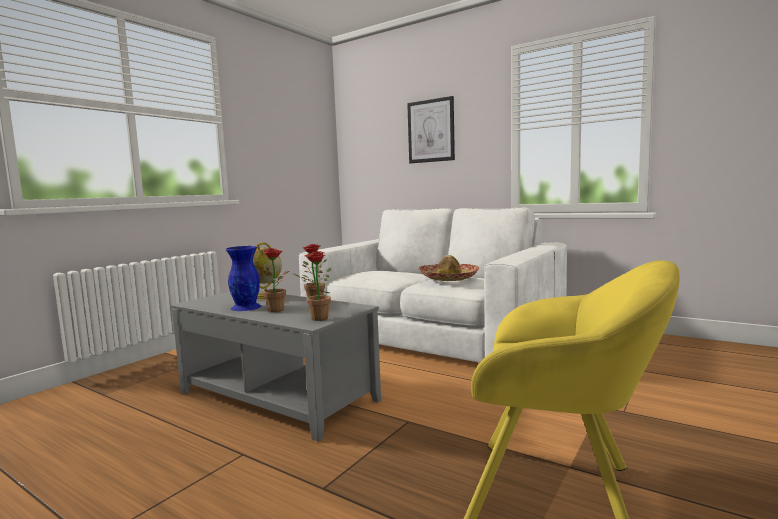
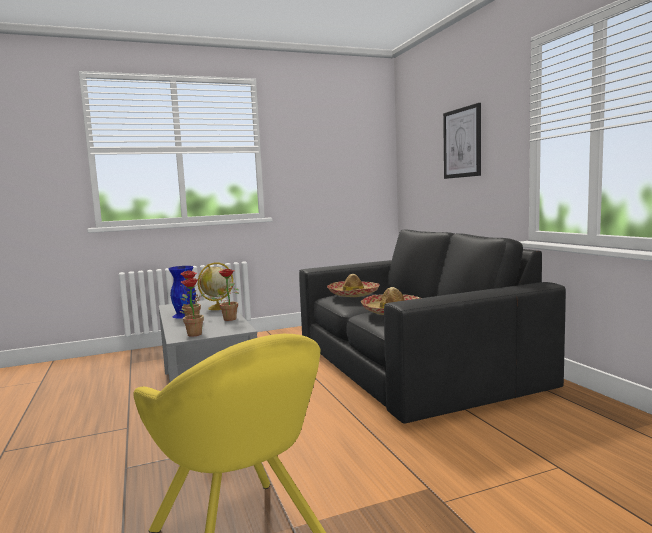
camera: 35 degrees right, 0 degrees up
white sofa [299,207,567,363] -> black sofa [299,229,566,424]
none -> hat [327,274,380,297]

